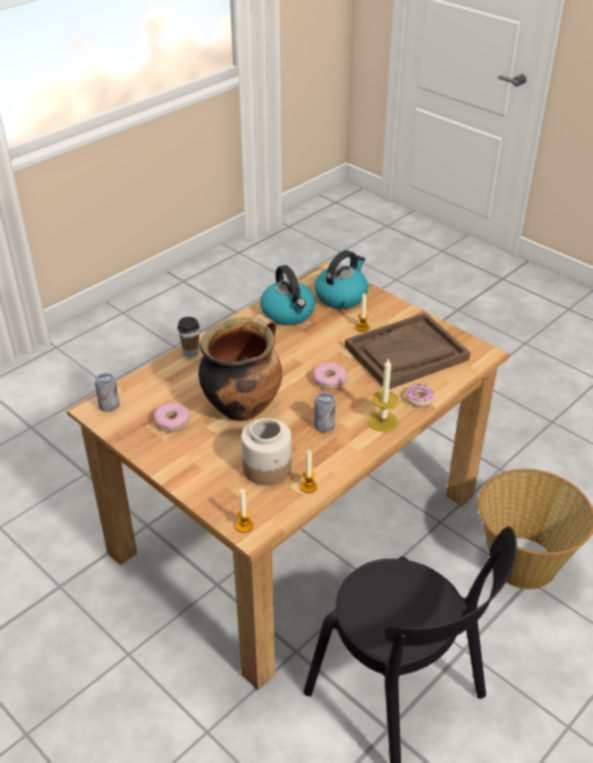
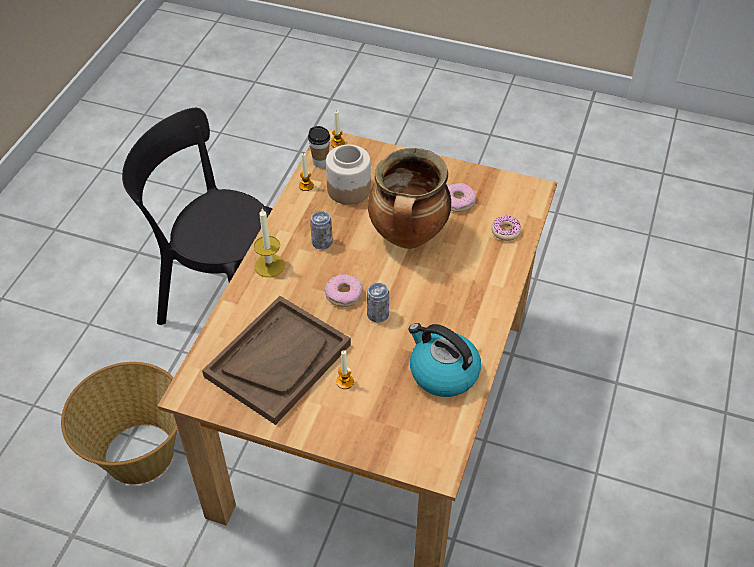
camera: 155 degrees right, 10 degrees up
can [95,373,120,412] -> can moved to [367,282,389,322]
cup [178,317,200,357] -> cup moved to [308,126,330,167]
kettle [315,250,368,309] -> none
donut [405,384,435,407] -> donut moved to [491,216,521,241]

